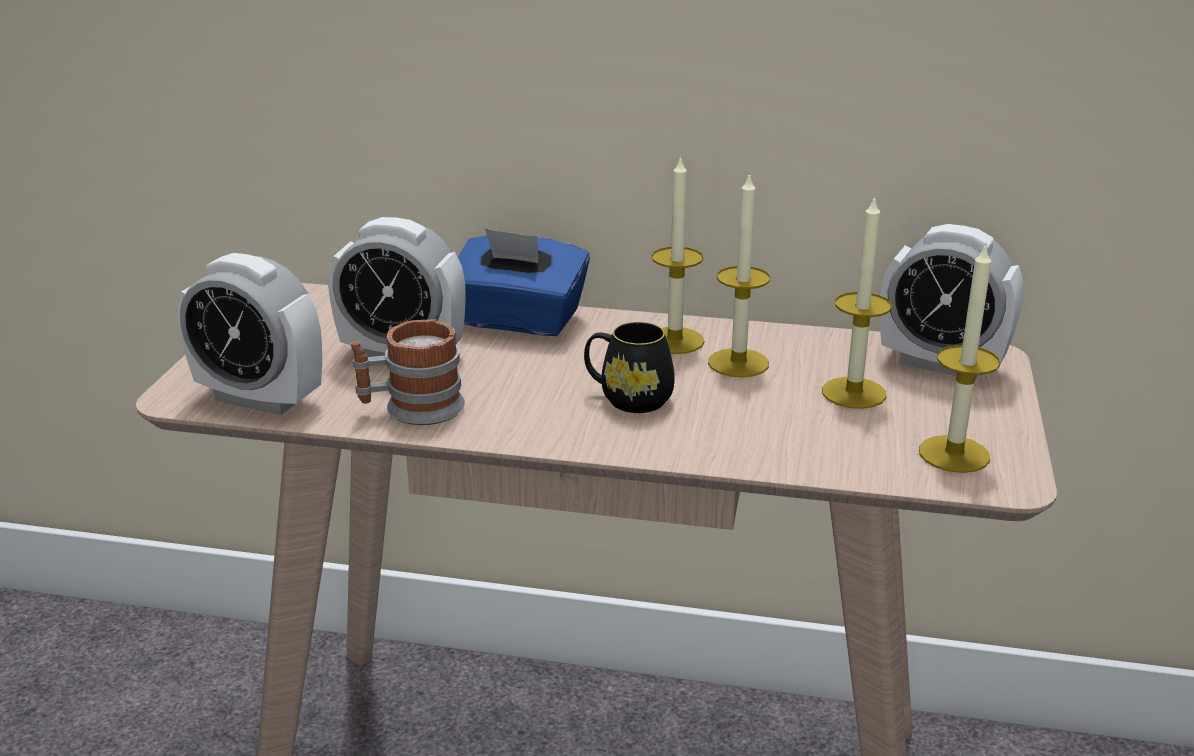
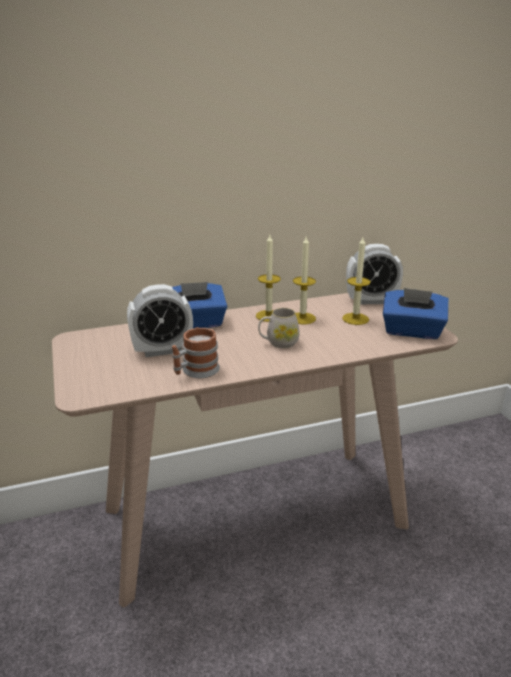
camera: 30 degrees left, 0 degrees up
alarm clock [178,253,322,415] -> none
black mug [584,322,675,413] -> white mug [258,308,300,348]
candle [919,244,1000,473] -> blue tissue box [383,288,448,339]

